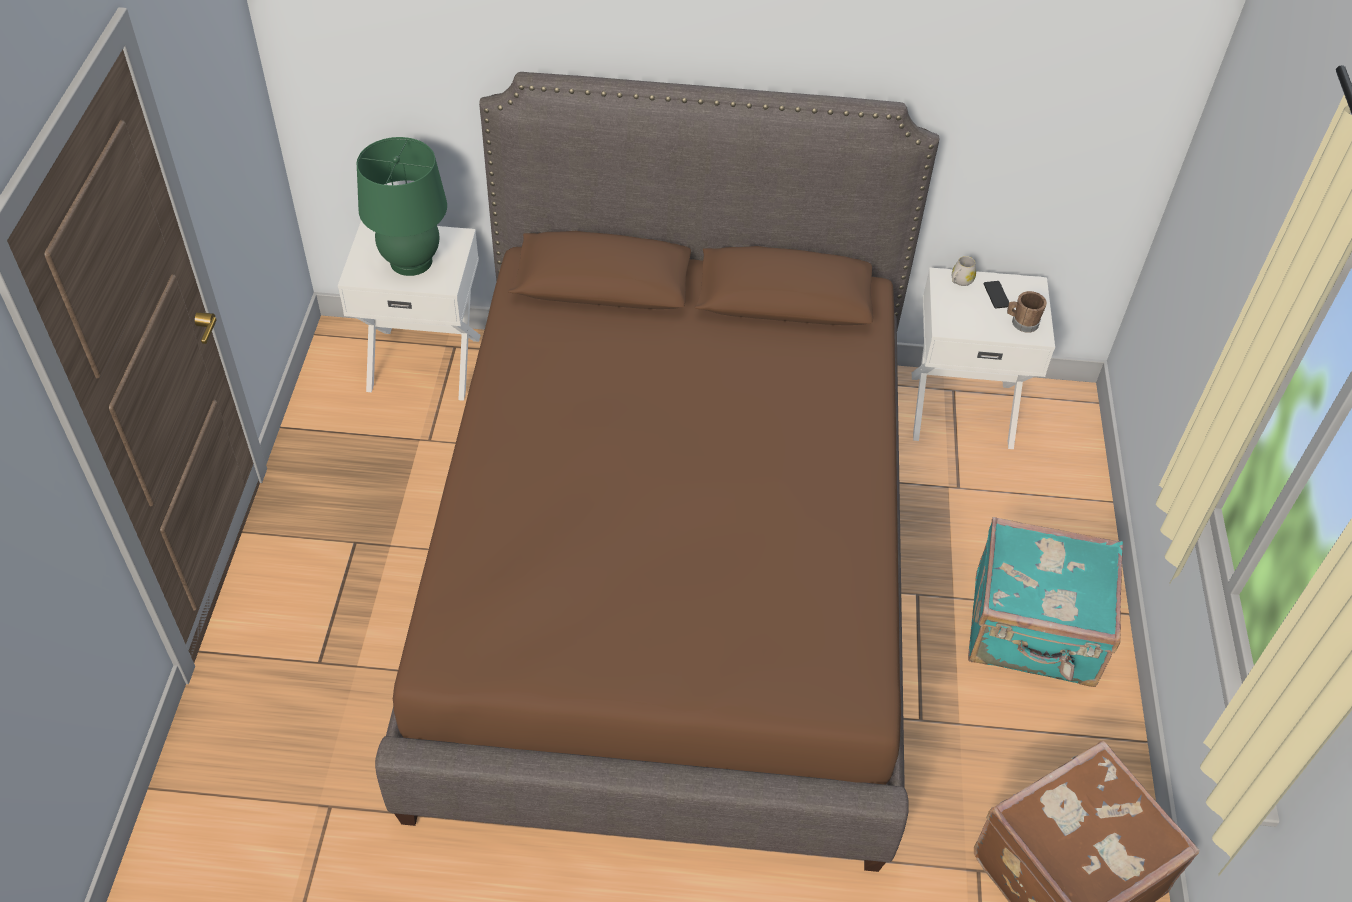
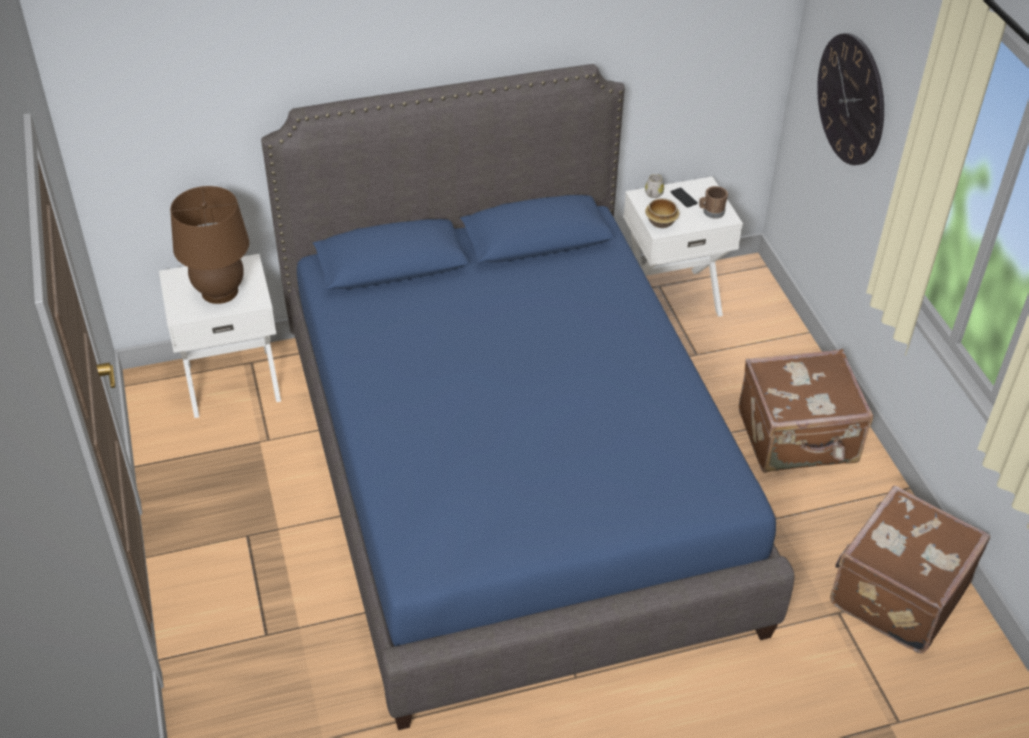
camera: 20 degrees left, 5 degrees down
green table lamp [357,137,447,276] -> brown table lamp [170,186,249,304]
brown bed [375,72,939,872] -> blue bed [261,64,795,730]
turquoise suitcase [968,517,1123,687] -> brown suitcase [739,349,873,473]
none -> bowl [645,198,679,228]
none -> wall clock [817,33,884,165]

